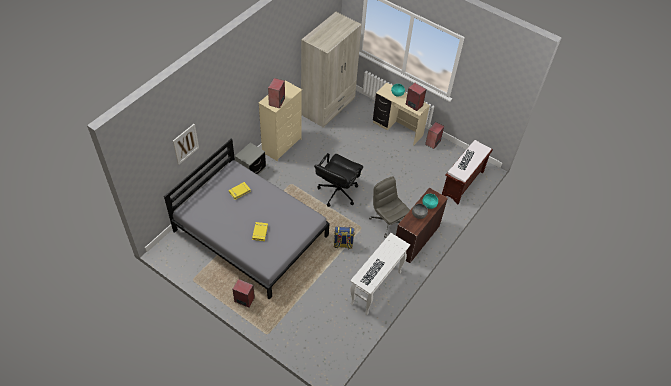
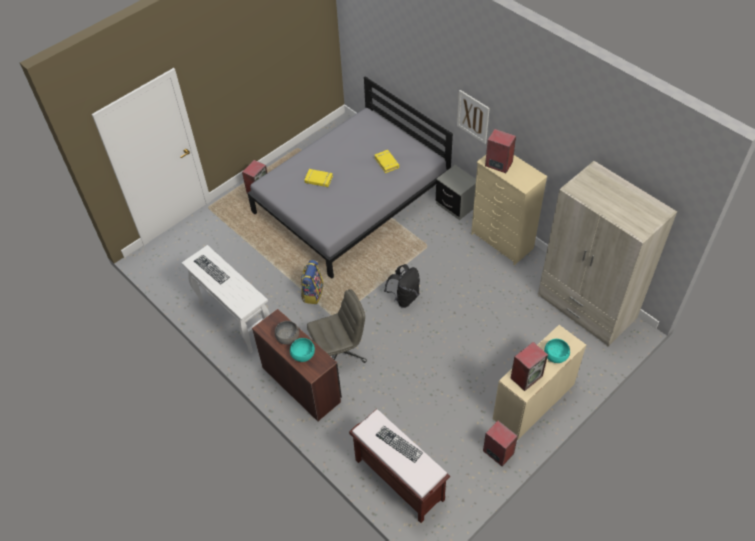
camera: 105 degrees right, 0 degrees up
picture [173,124,199,165] -> picture moved to [457,90,490,144]
black office chair [314,153,363,207] -> black backpack [384,264,420,308]

